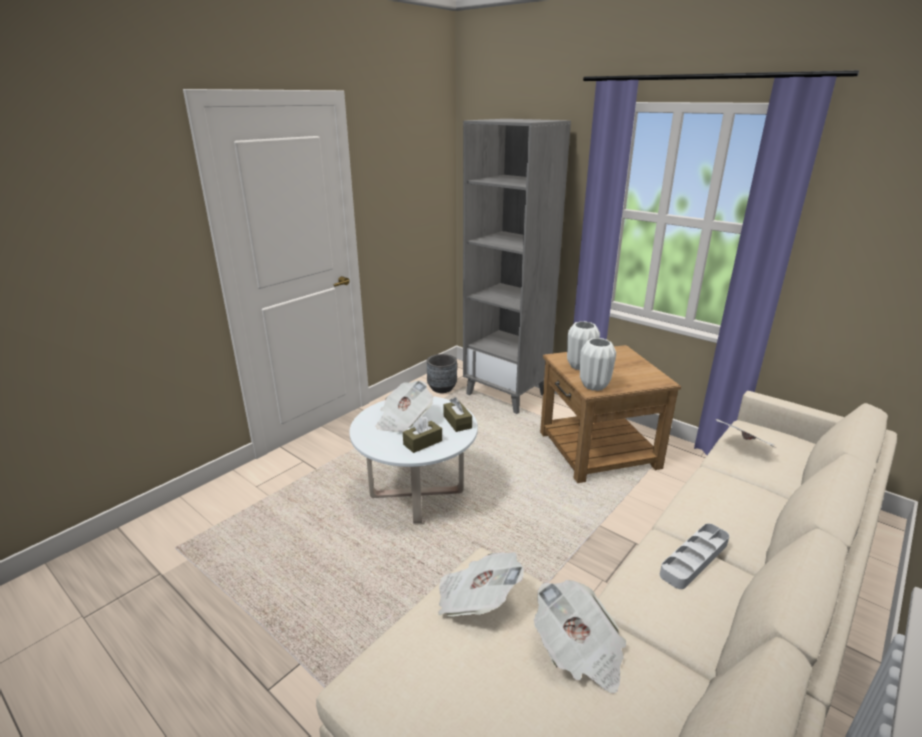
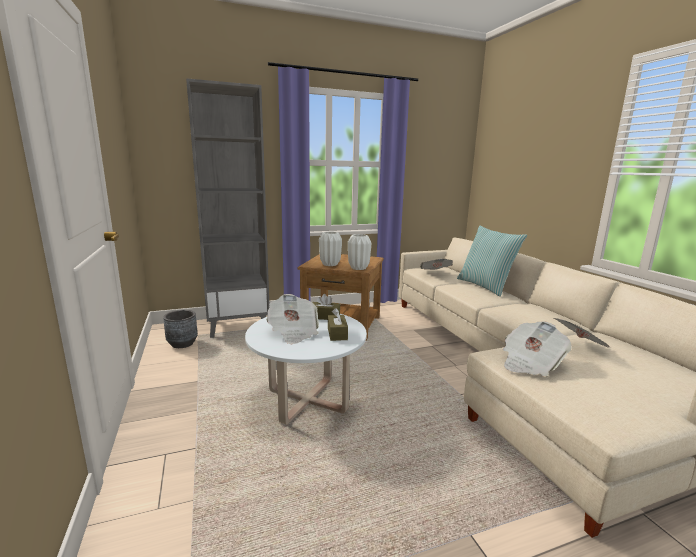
camera: 60 degrees left, 10 degrees down
grey tray [660,523,729,589] -> none
none -> pillow [457,226,527,297]

